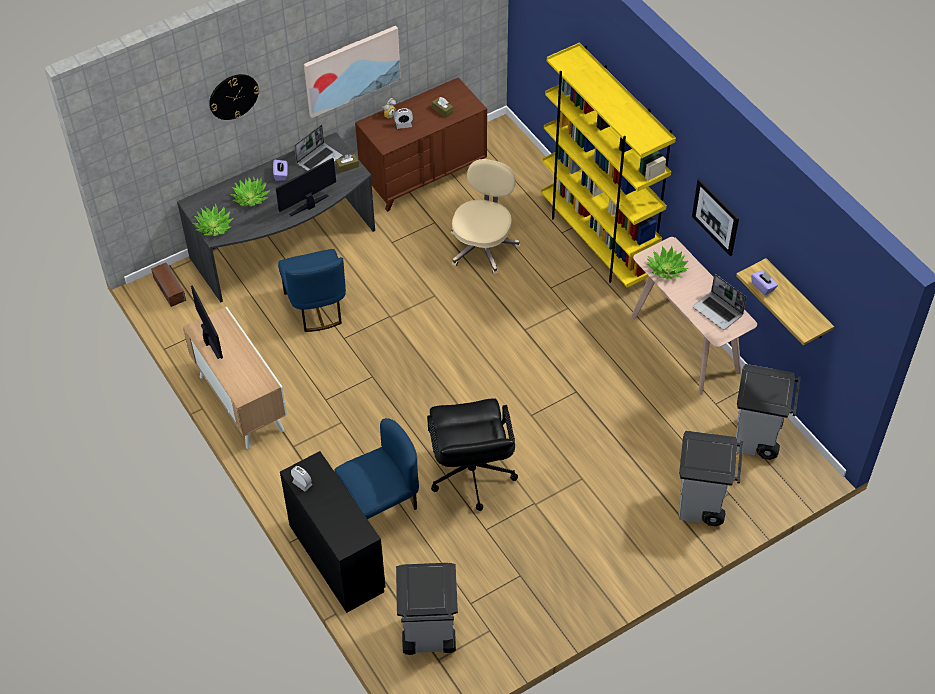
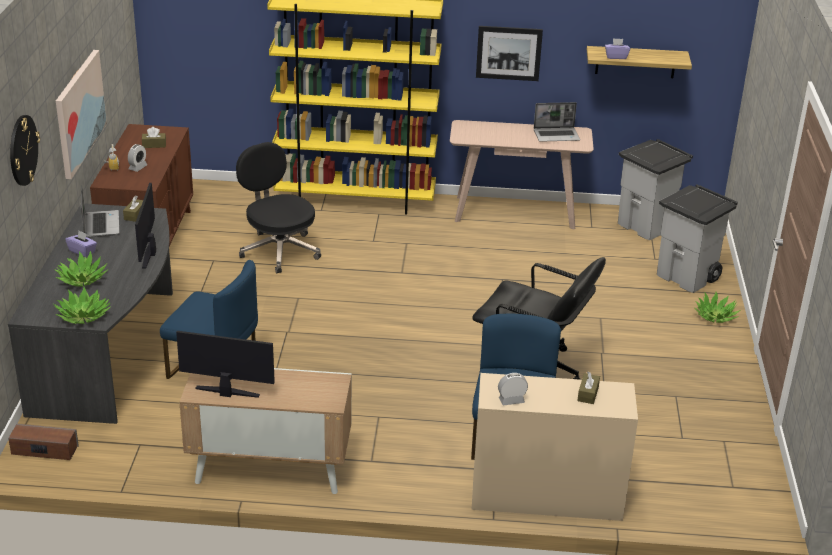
camera: 55 degrees left, 20 degrees down
black desk [280,451,386,613] -> beige desk [472,373,638,521]
grey trash can [396,563,458,655] -> none
beige office chair [451,159,520,274] -> black office chair [236,142,321,273]
potted plant [647,246,689,280] -> potted plant moved to [694,292,740,323]
none -> brown tissue box [577,372,600,404]

